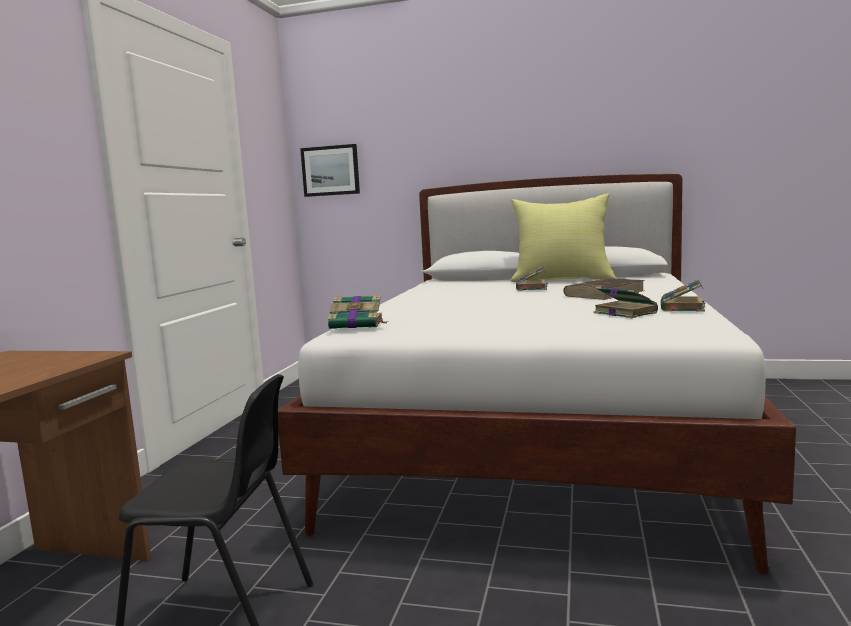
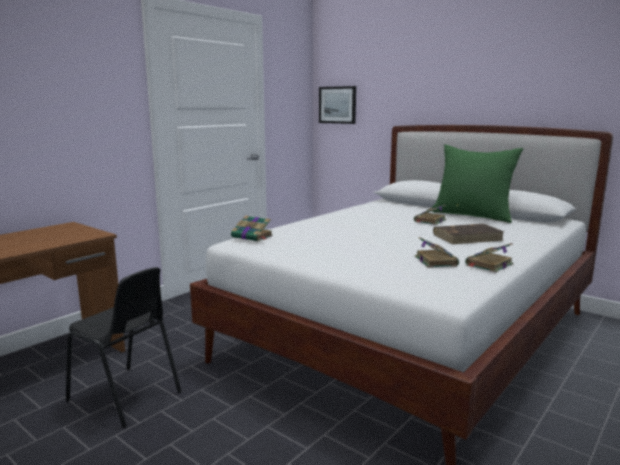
camera: 25 degrees right, 5 degrees up
yellow pillow [511,193,616,282] -> green pillow [432,144,523,223]

